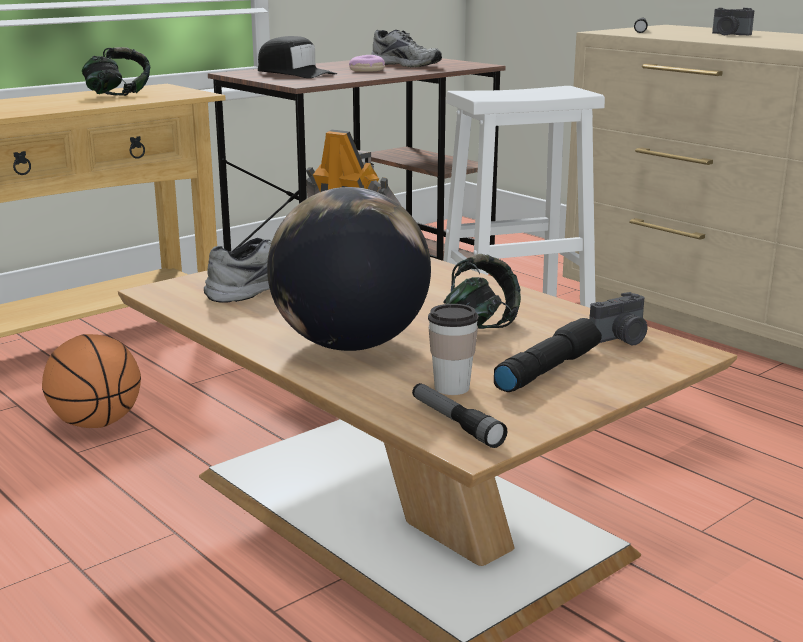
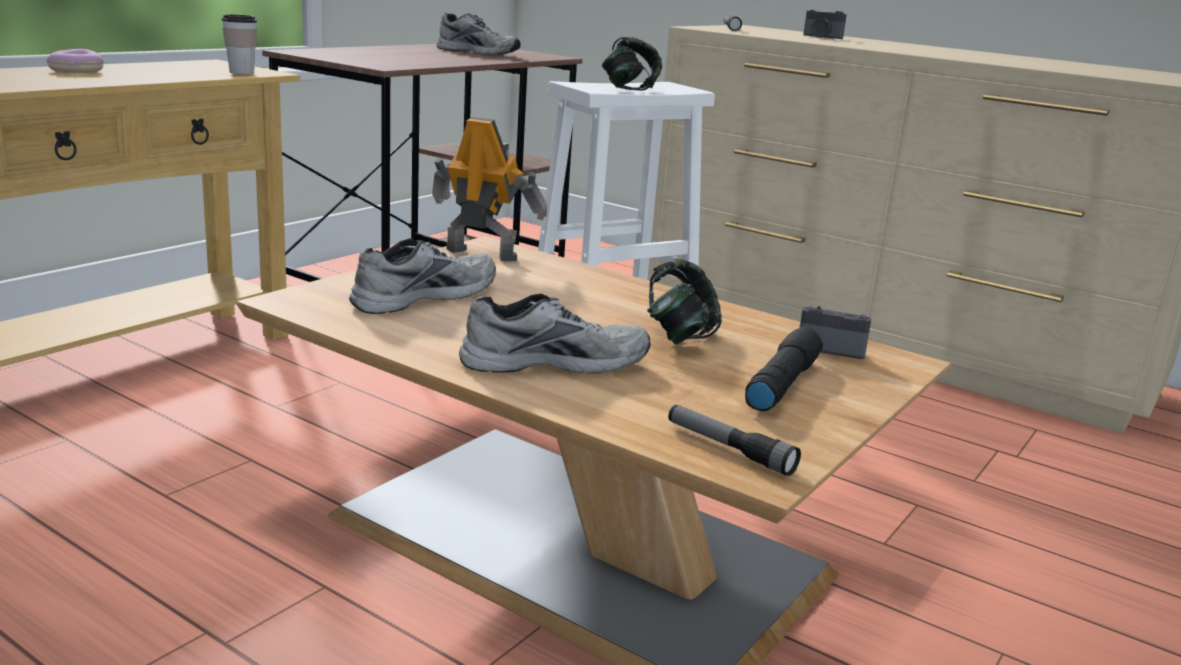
camera: 15 degrees left, 0 degrees up
basketball [42,334,141,428] -> none
headphones [82,47,150,96] -> headphones moved to [602,37,662,91]
black cap [258,36,337,78] -> none
globe [267,187,431,351] -> grey shoe [459,294,651,374]
donut [349,55,385,72] -> donut moved to [47,49,103,73]
cup [428,304,479,395] -> cup moved to [222,14,257,74]
camera [589,292,647,345] -> camera turned 120 degrees counterclockwise [799,306,871,359]

